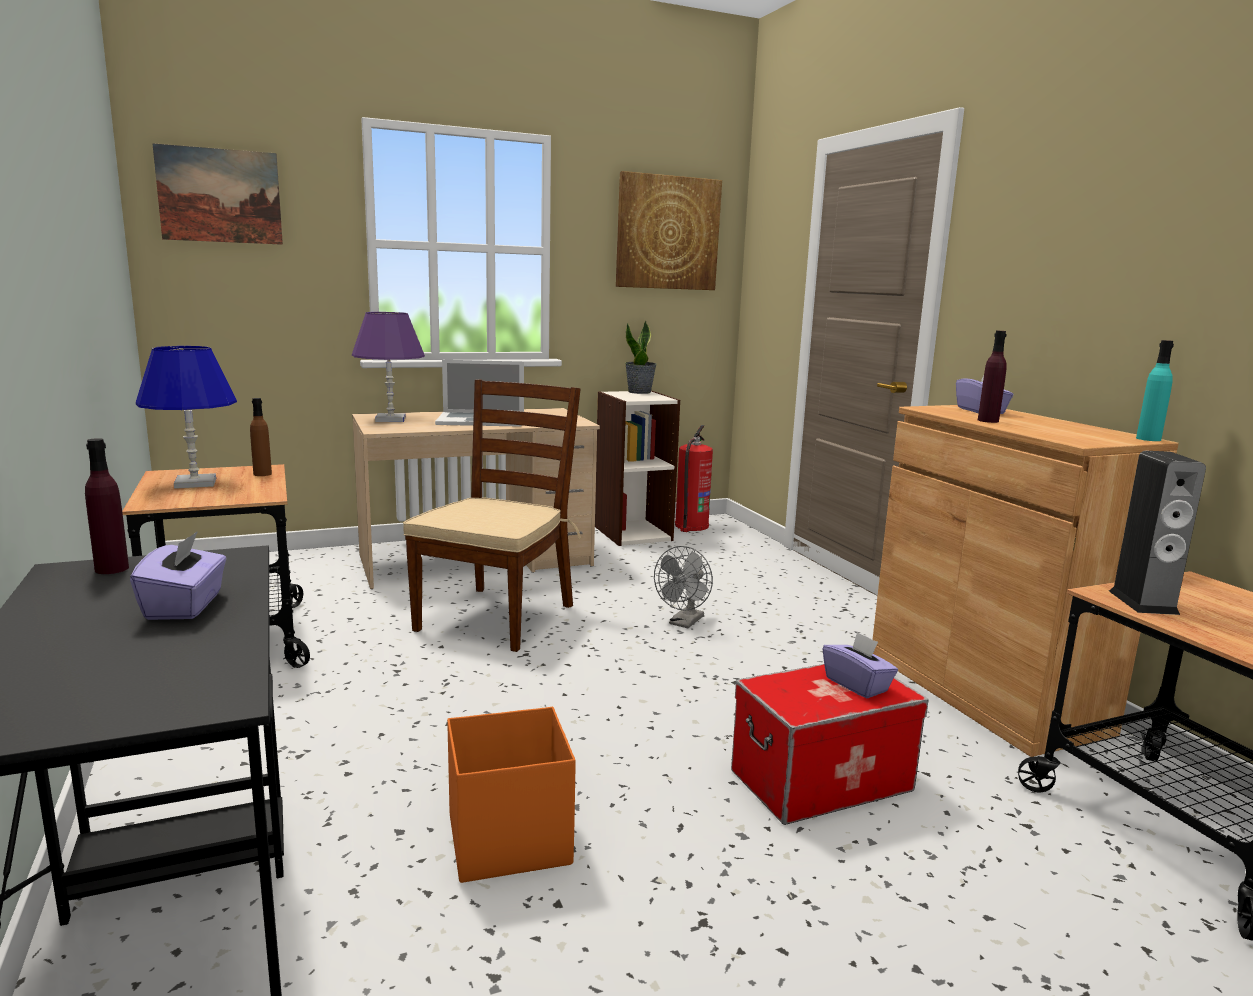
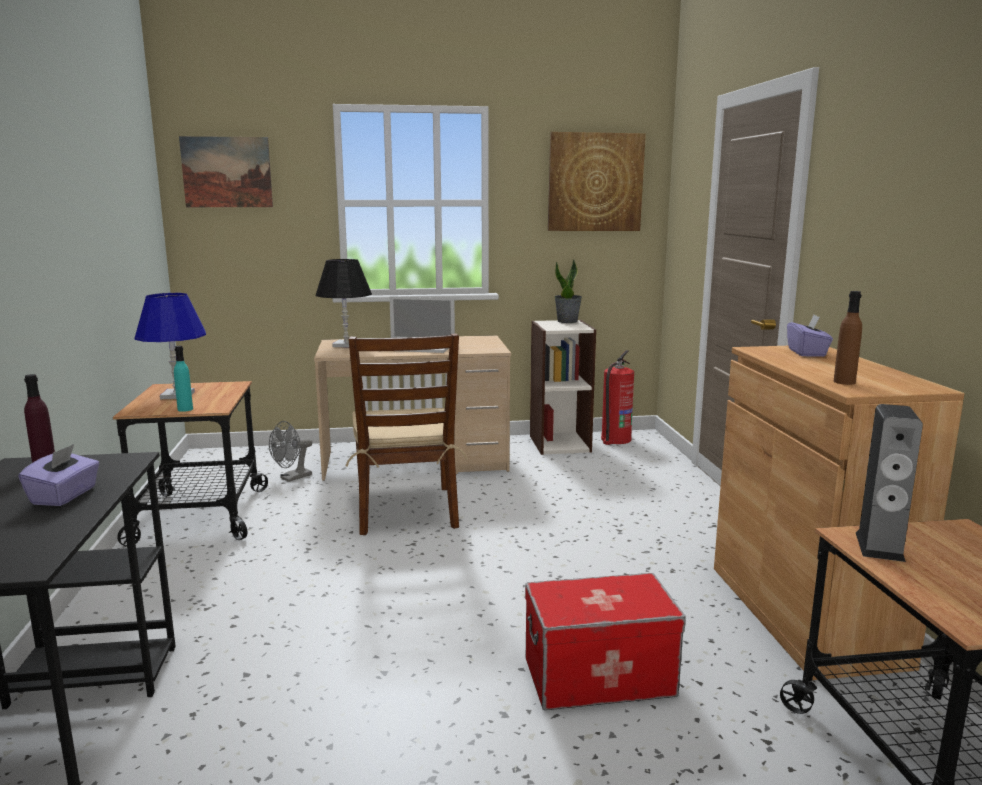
camera: 15 degrees right, 0 degrees up
brown bottle [250,398,272,476] -> brown bottle moved to [834,291,862,385]
purple table lamp [352,312,425,422] -> black table lamp [316,259,372,347]
brown chair [403,379,581,652] -> brown chair turned 135 degrees clockwise [346,333,468,535]
orange storage box [447,707,576,883] -> none
grey fan [654,546,713,628] -> grey fan moved to [269,421,312,482]
purple tissue box [823,632,898,698] -> none
purple bottle [978,331,1007,423] -> none
turquoise bottle [1136,340,1174,441] -> turquoise bottle moved to [174,346,193,412]

